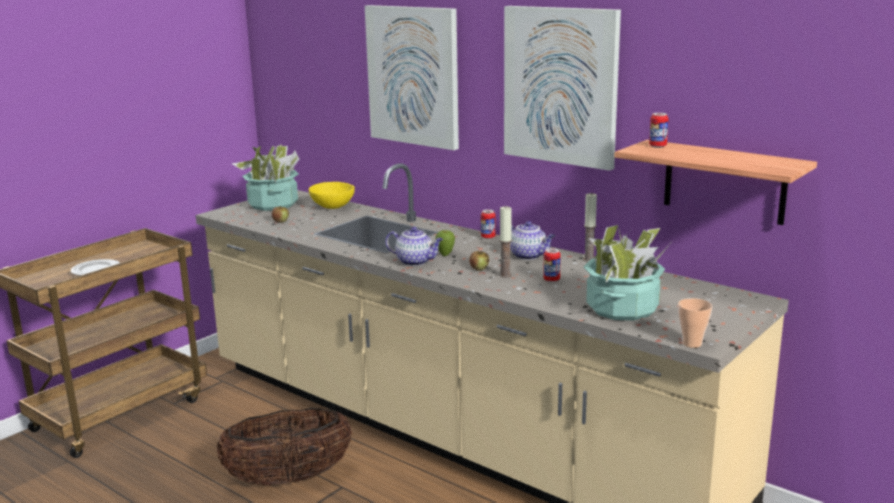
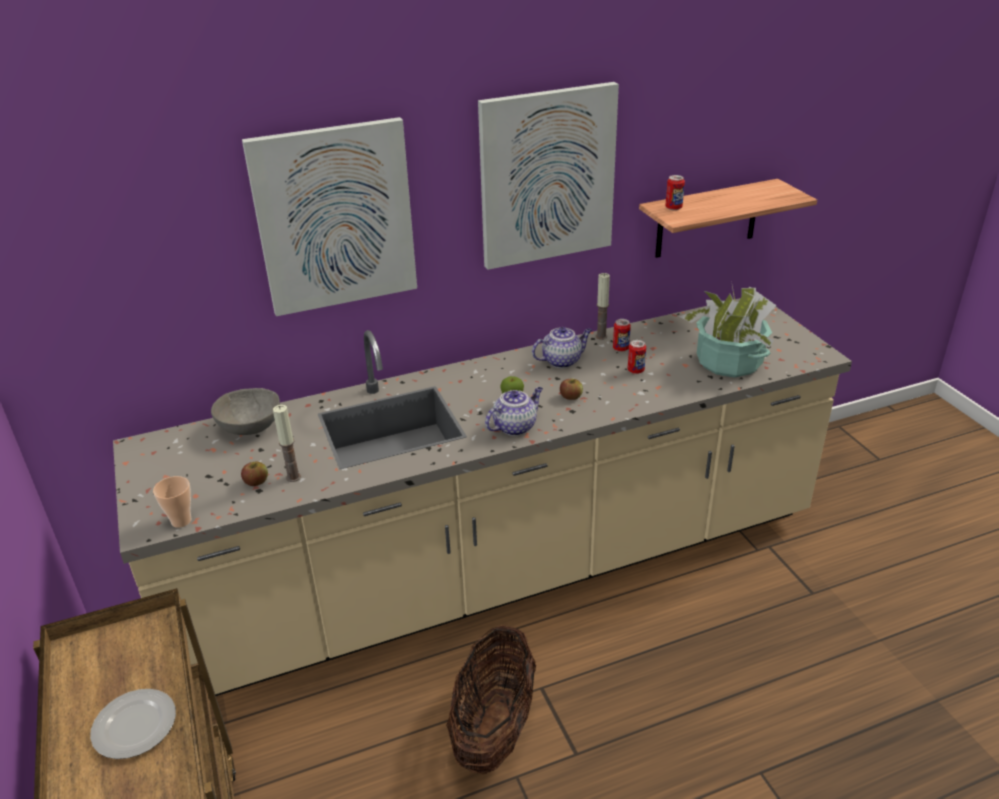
camera: 60 degrees left, 15 degrees up
potted plant [232,145,299,211] -> none
yellow bowl [309,182,355,209] -> grey bowl [211,388,280,435]
can [481,210,495,239] -> can moved to [613,319,631,352]
candle [499,206,512,278] -> candle moved to [273,405,301,482]
cup [678,298,712,348] -> cup moved to [153,476,191,528]

